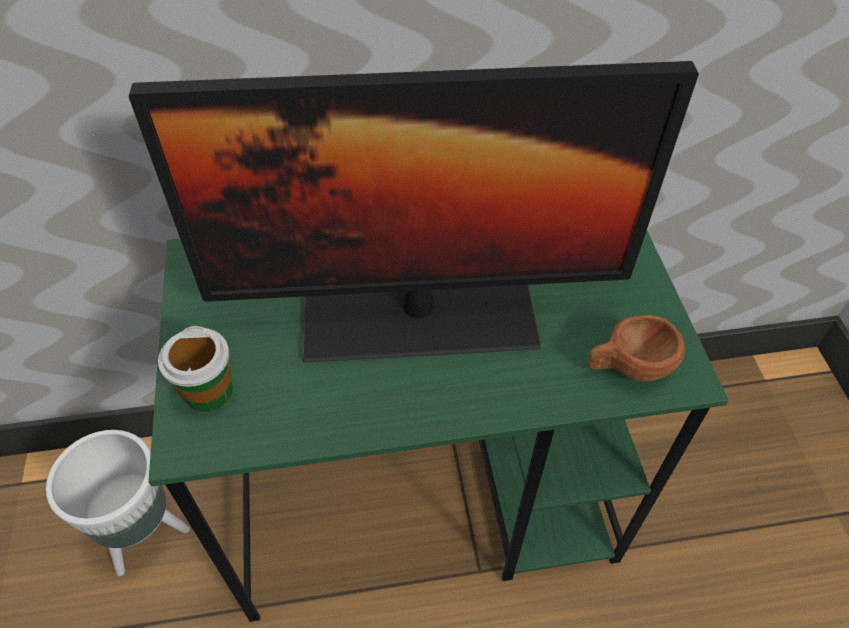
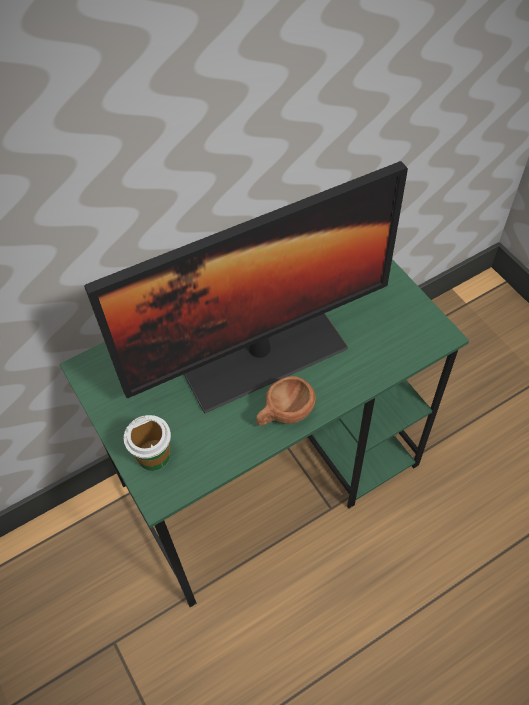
camera: 20 degrees left, 5 degrees up
white planter [46,430,190,576] -> none
brown cup [587,315,685,382] -> brown cup moved to [256,376,316,426]

